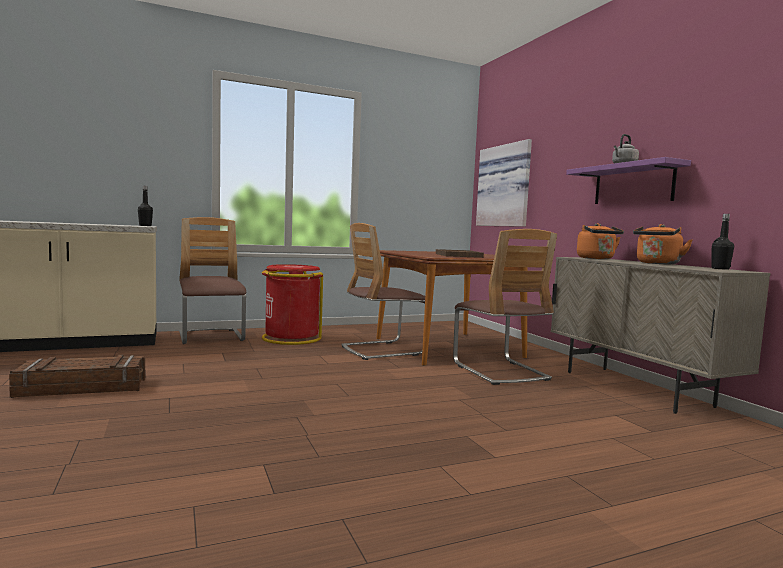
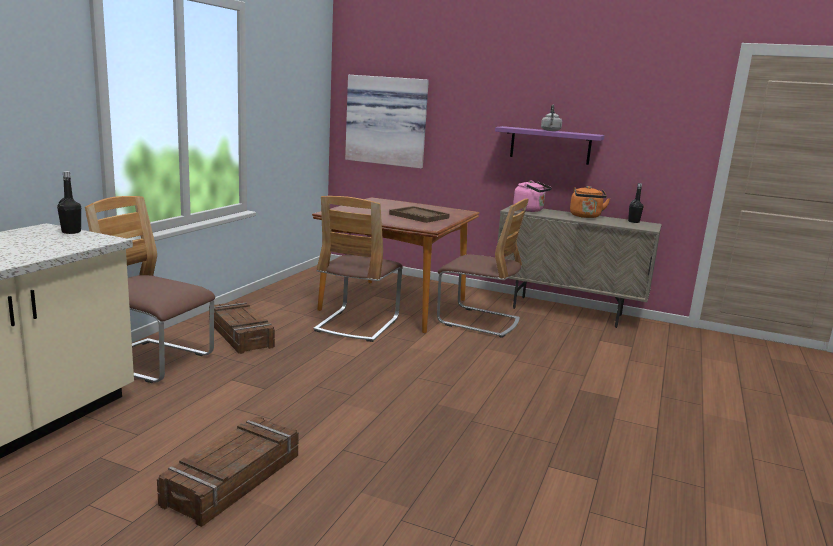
camera: 45 degrees left, 10 degrees up
red trash can [262,264,323,345] -> crate [209,301,275,354]
orange kettle [577,223,624,259] -> pink kettle [513,180,552,212]

